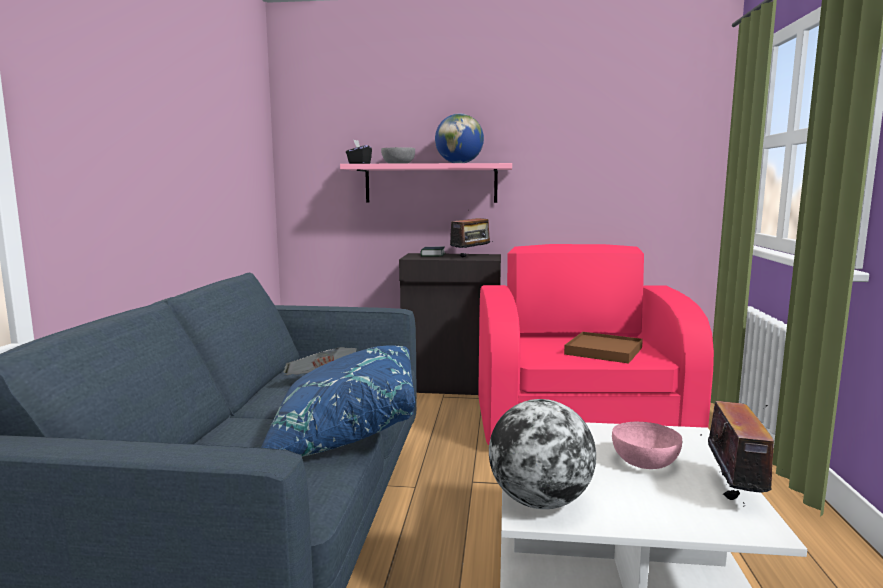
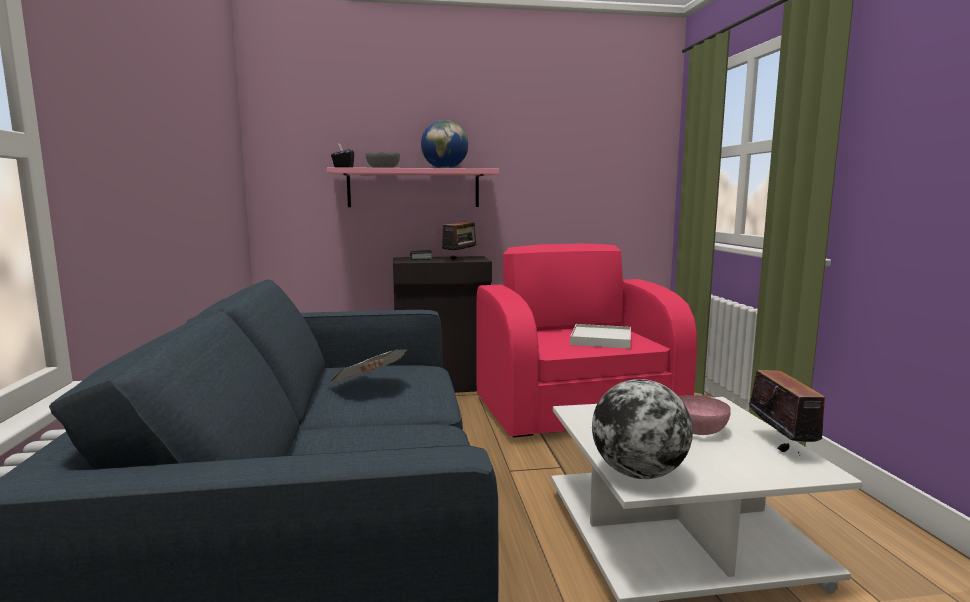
camera: 15 degrees left, 0 degrees up
blue pillow [261,345,415,457] -> none
brown tray [564,332,643,364] -> white tray [570,324,631,349]

